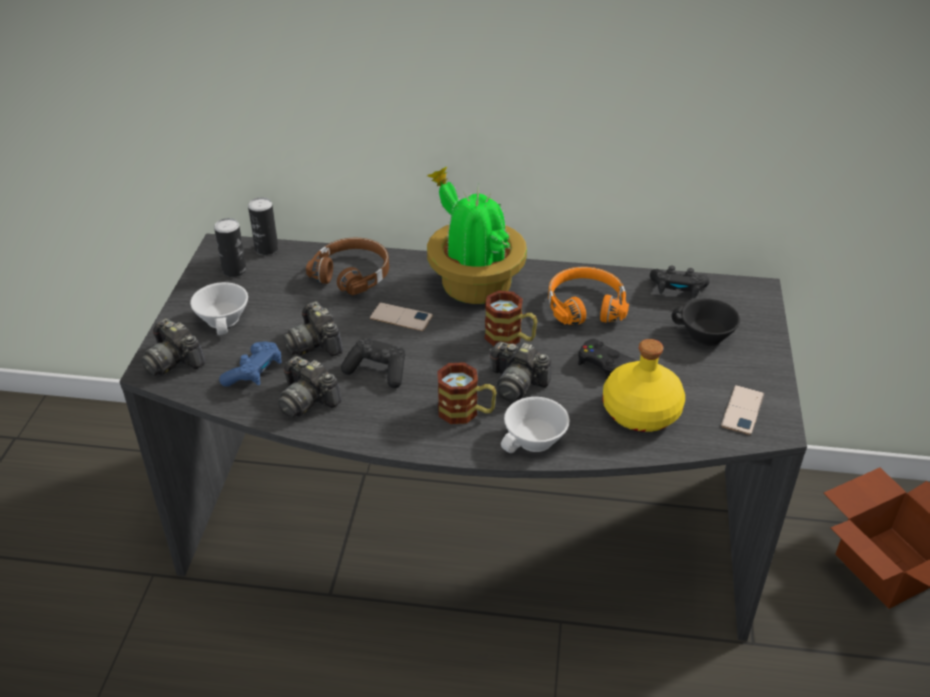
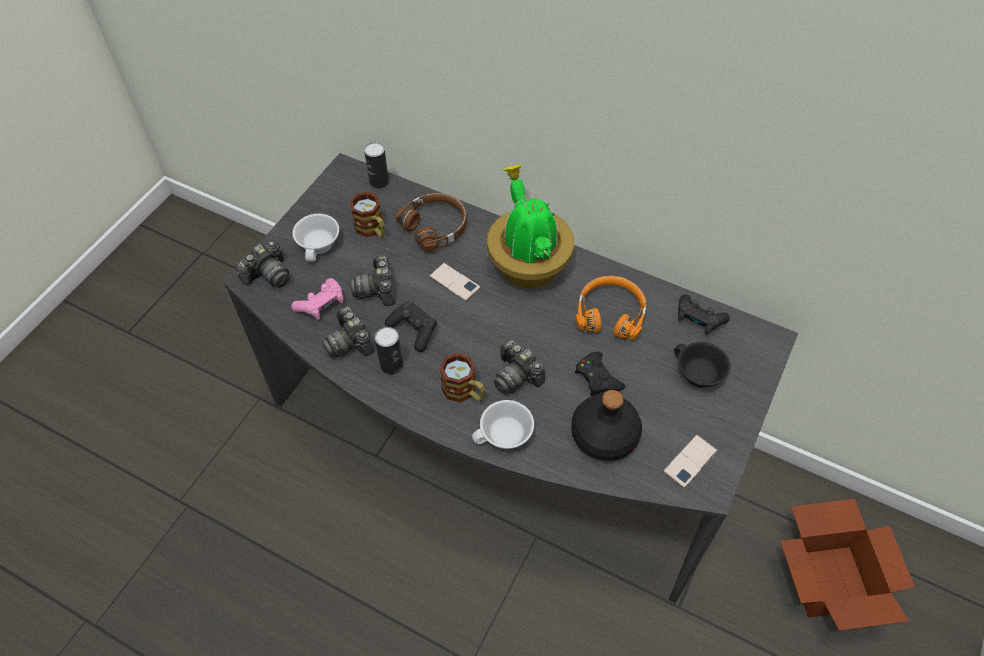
camera: 20 degrees right, 15 degrees up
camera [141,318,205,376] -> camera turned 105 degrees counterclockwise [236,241,290,288]
can [214,218,247,277] -> can moved to [375,327,403,375]
blue game controller [219,341,281,387] -> pink game controller [291,278,343,319]
mug [484,291,538,346] -> mug moved to [350,192,385,237]
yellow bottle [602,339,685,432] -> black bottle [571,390,642,461]

